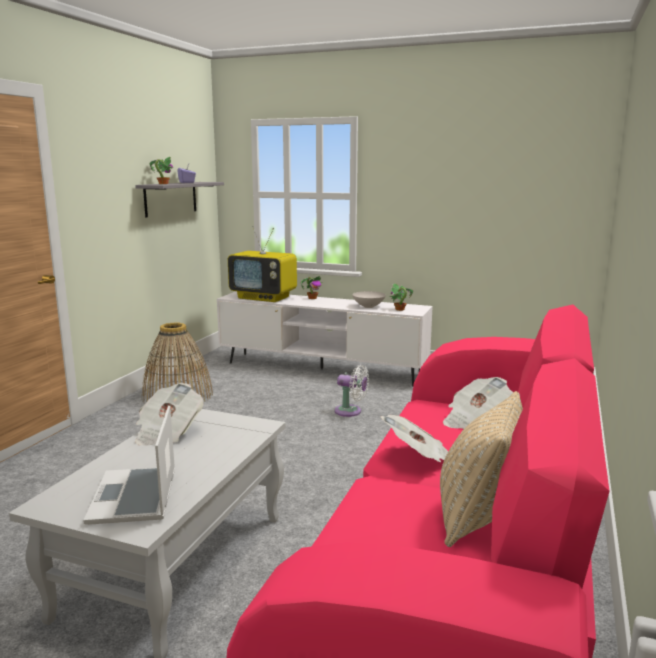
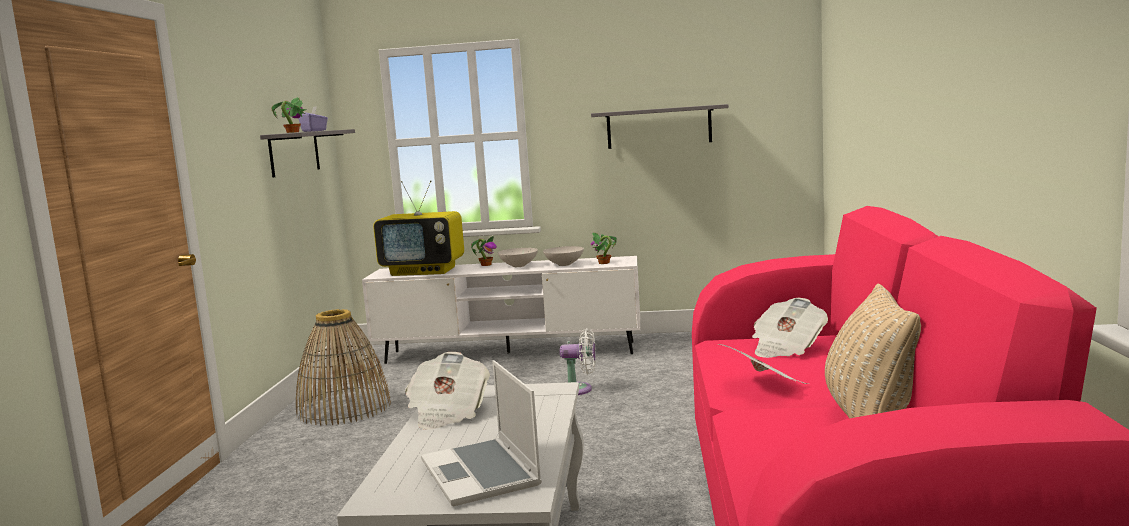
camera: 15 degrees left, 5 degrees down
none -> white bowl [498,248,538,267]
none -> grey shelf [591,104,729,149]

